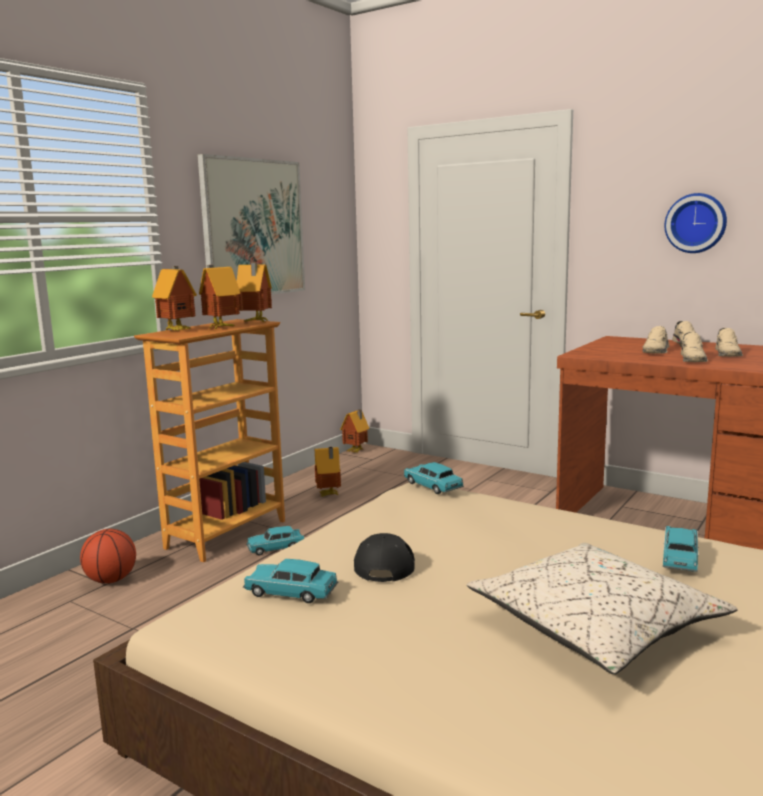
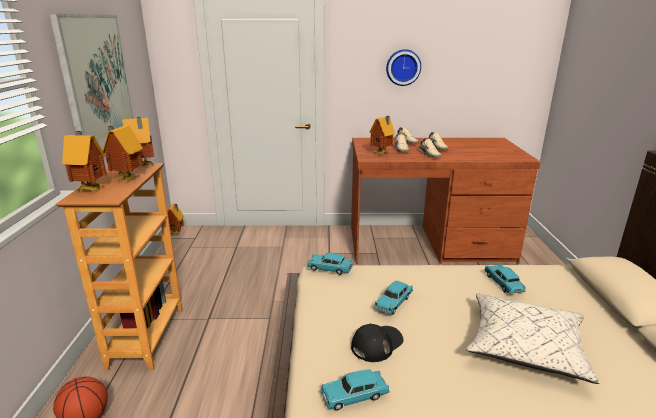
camera: 35 degrees left, 10 degrees up
turquoise toy car [246,526,304,555] -> turquoise toy car moved to [374,281,413,315]
toy house [315,447,341,497] -> toy house moved to [369,116,395,154]
black cap [354,533,415,582] -> black cap turned 75 degrees clockwise [351,324,404,362]

